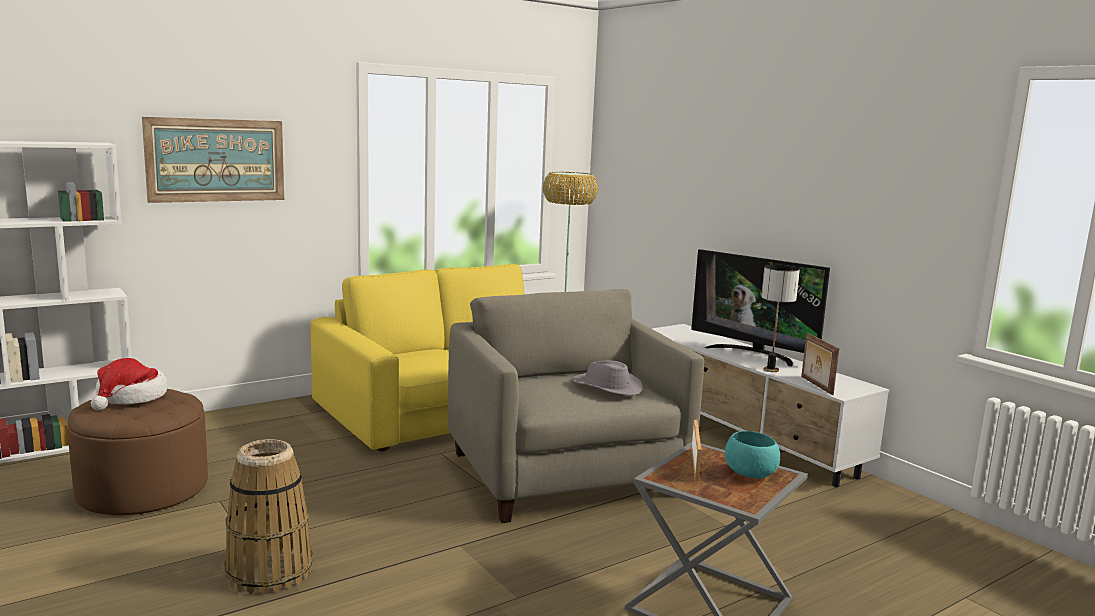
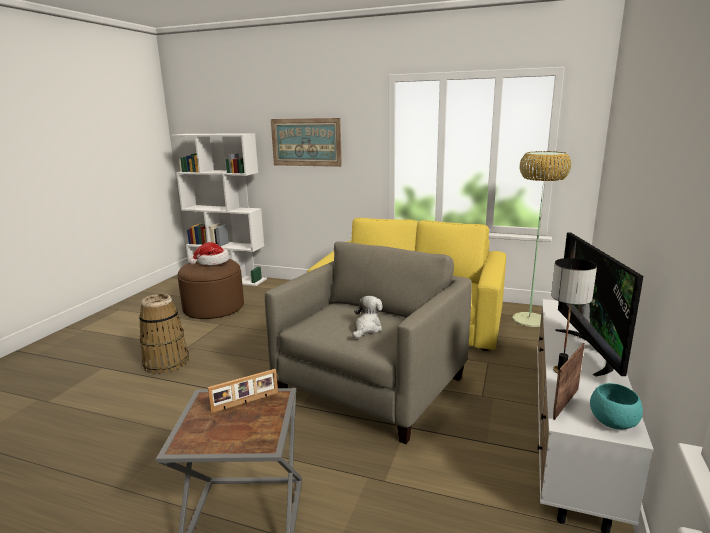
camera: 55 degrees right, 5 degrees up
grey hat [571,360,642,396] -> plush toy [352,296,382,338]
turquoise bowl [725,431,780,479] -> turquoise bowl moved to [590,383,643,429]

